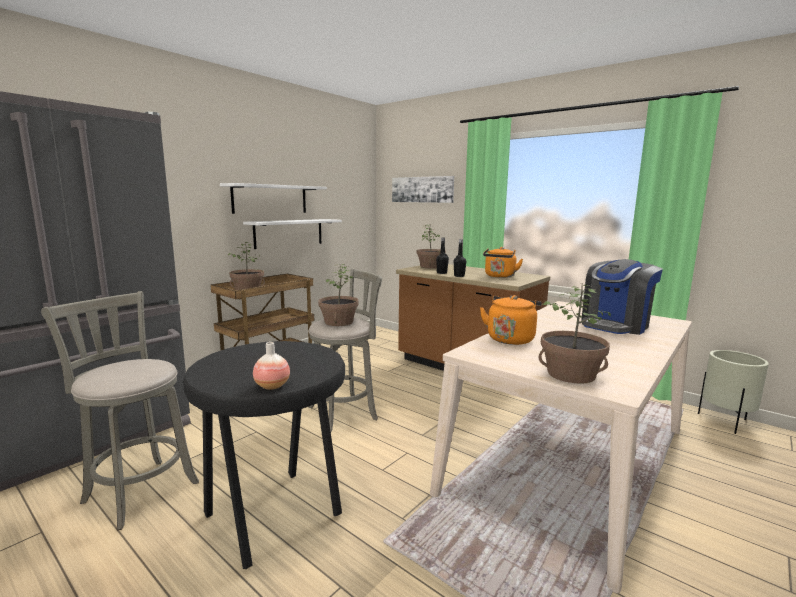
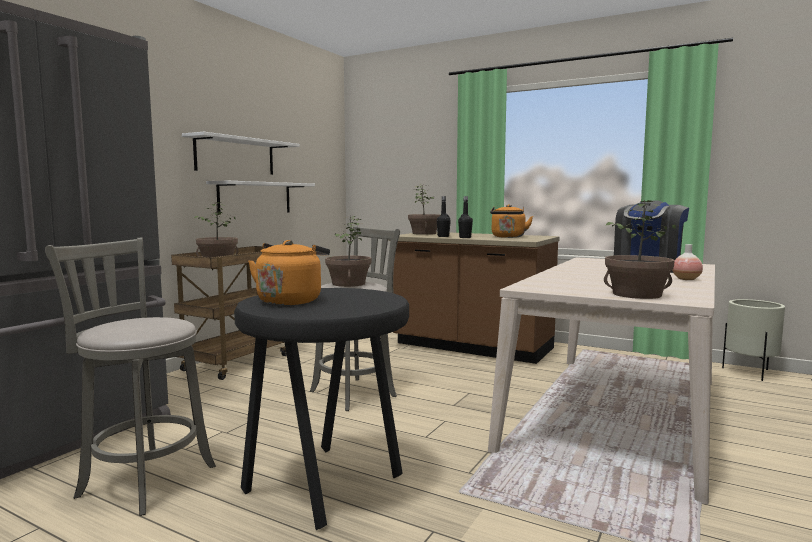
camera: 10 degrees left, 5 degrees down
vase [253,342,290,390] -> vase moved to [672,244,703,280]
picture [392,176,454,203] -> none
orange kettle [480,295,542,345] -> orange kettle moved to [248,240,330,305]

